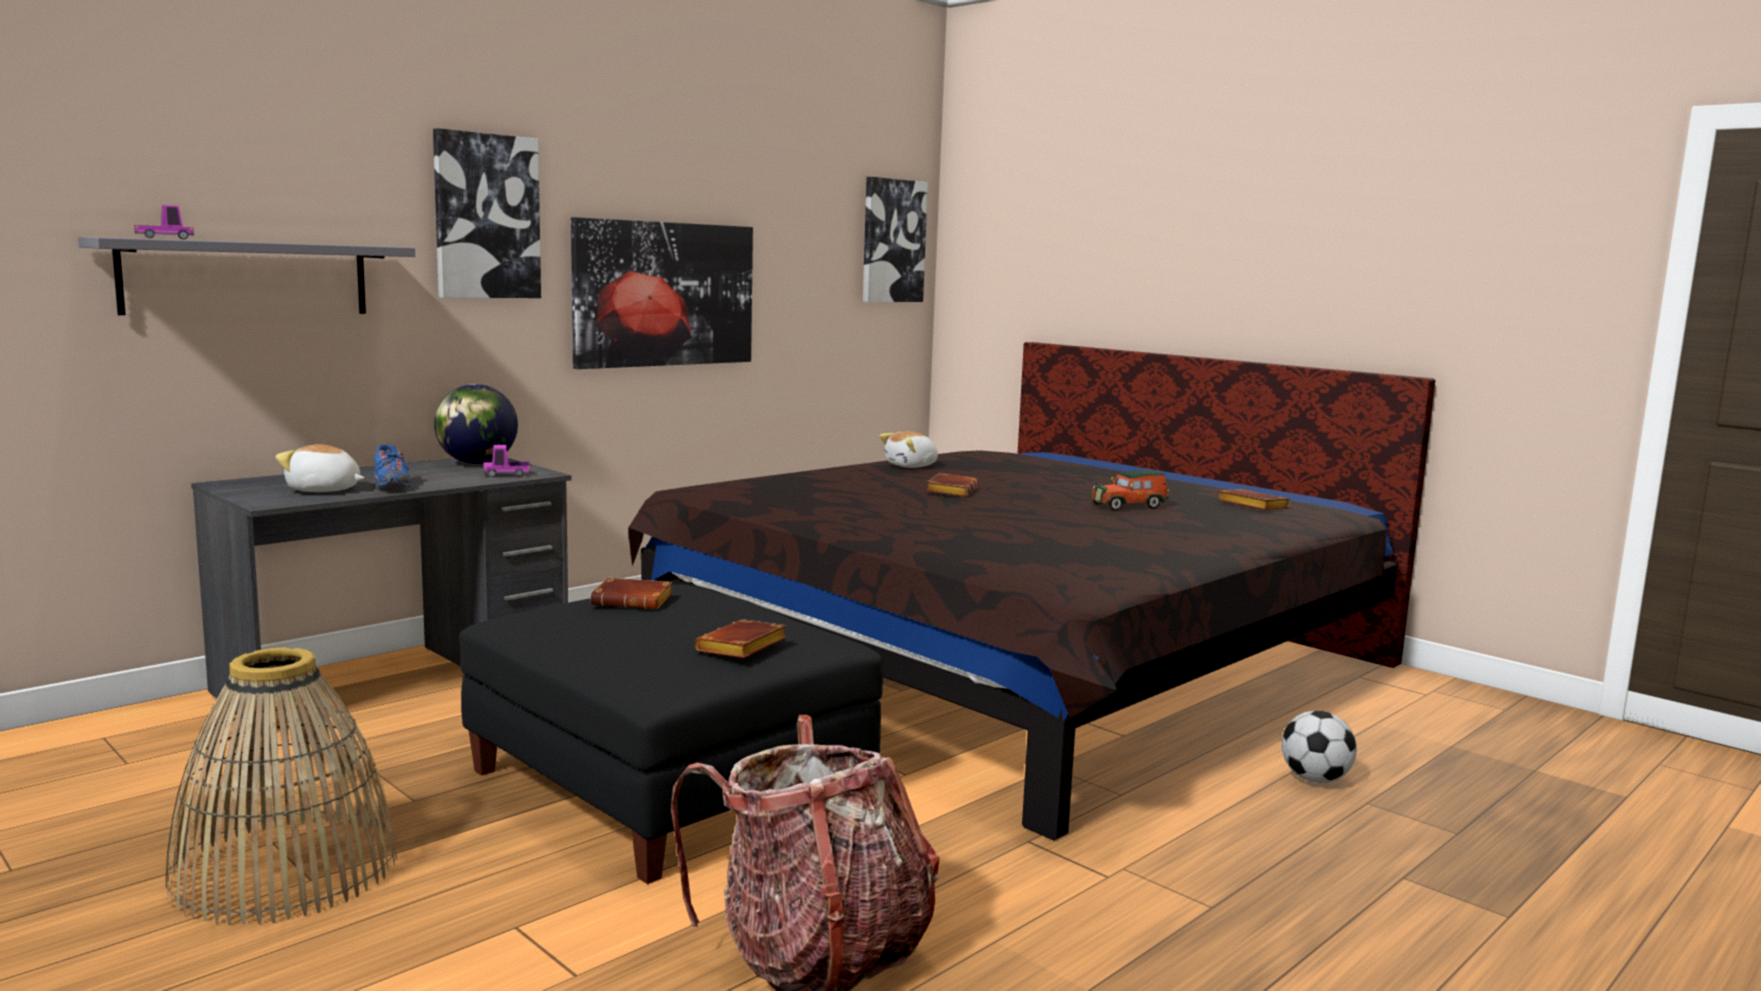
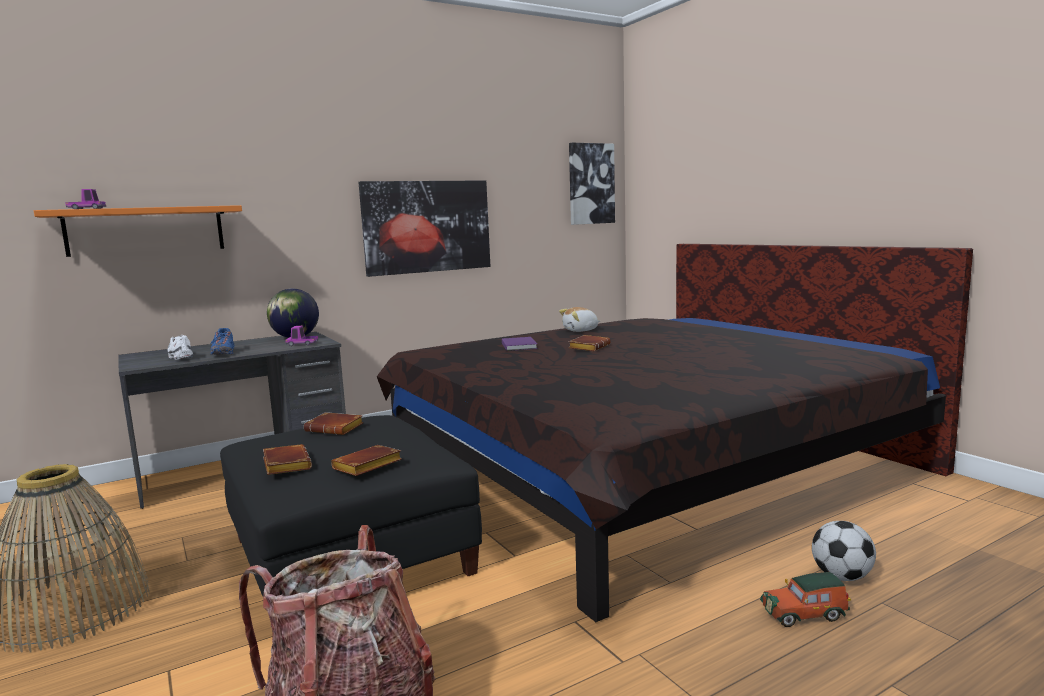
camera: 15 degrees right, 0 degrees up
grey shelf [78,237,415,315] -> orange shelf [34,205,242,257]
plush toy [276,444,364,492] -> white shoe [167,335,193,360]
picture [433,128,541,298] -> none
toy car [1089,470,1169,511] -> toy car moved to [760,572,851,627]
brown book [1217,489,1290,510] -> brown book moved to [263,444,312,475]
none -> purple book [502,337,537,351]

